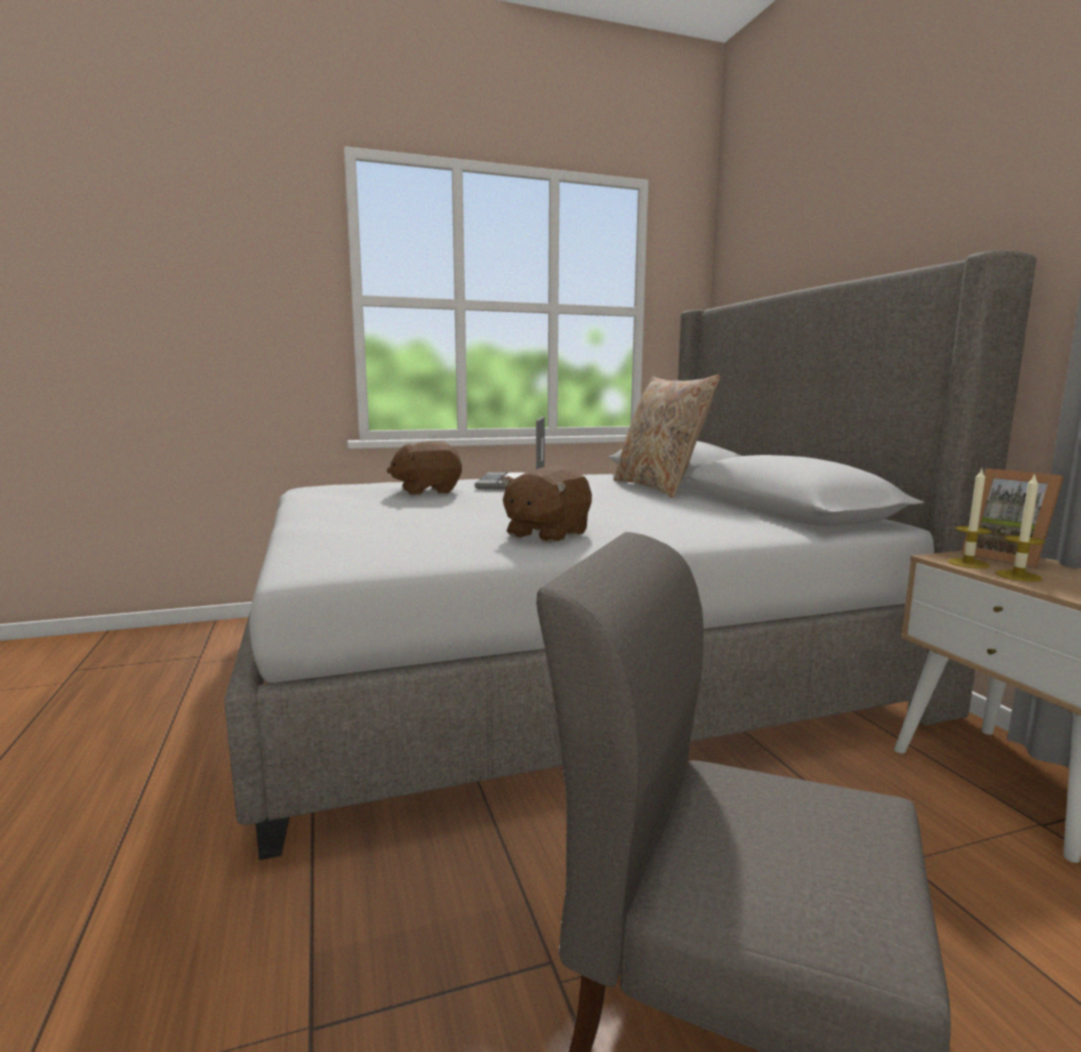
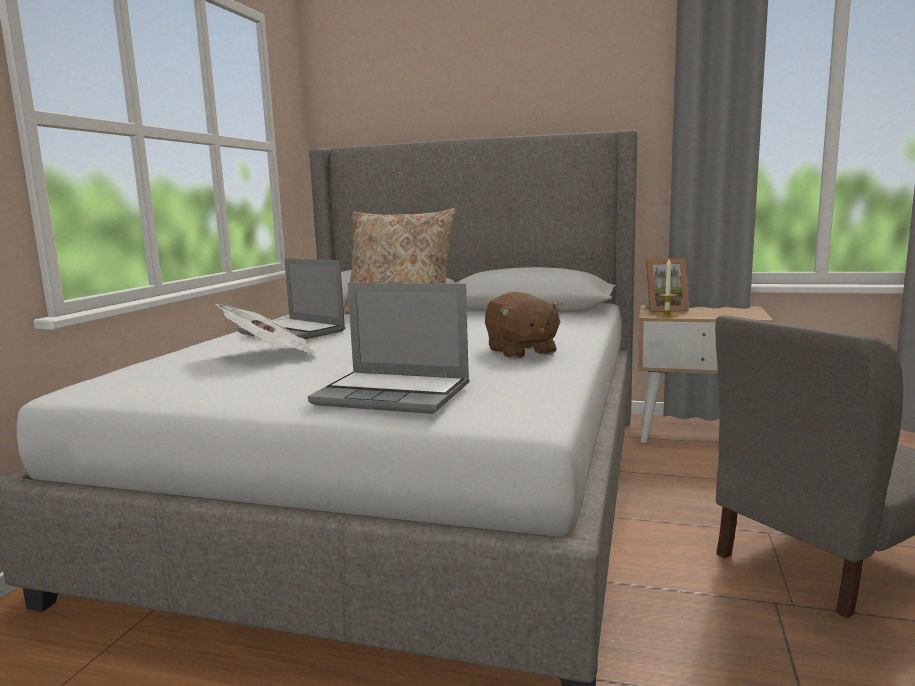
camera: 55 degrees left, 0 degrees up
brown plush toy [387,441,462,495] -> newspaper [215,304,316,354]
candle [996,474,1045,582] -> none
none -> laptop [308,283,469,414]

